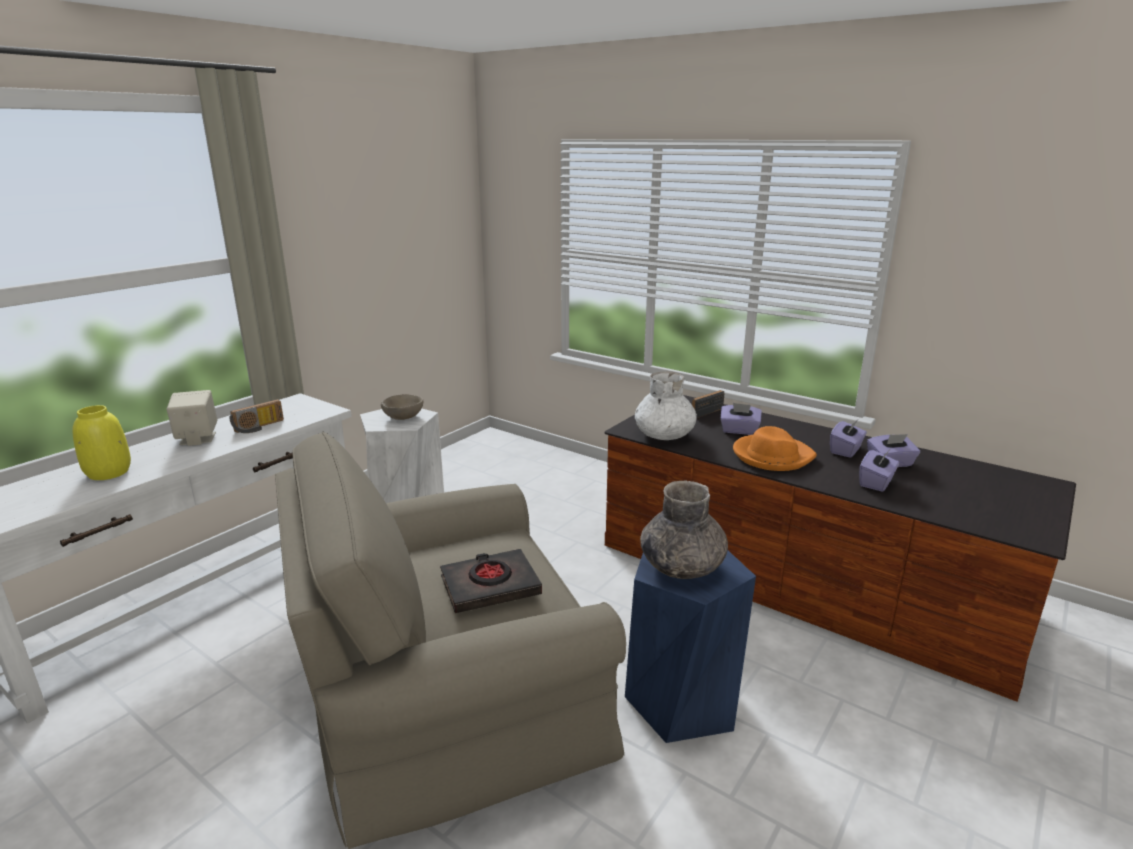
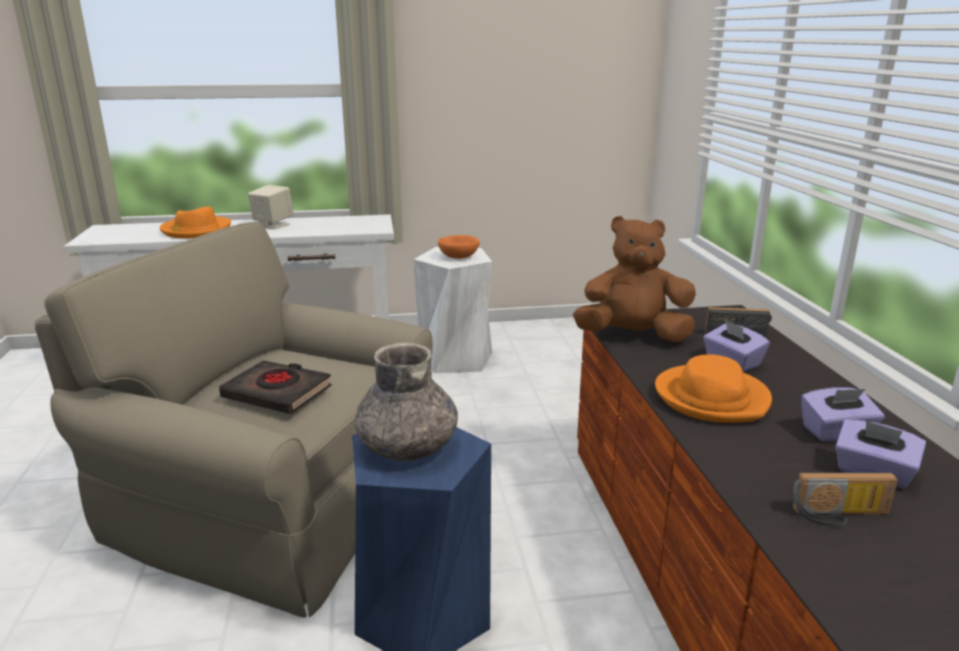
camera: 45 degrees right, 0 degrees up
yellow vase [72,405,131,480] -> orange hat [160,207,231,238]
radio [229,399,284,433] -> radio moved to [792,472,898,527]
beige bowl [381,394,423,420] -> orange bowl [438,235,480,259]
white vase [635,371,697,440] -> brown plush toy [573,216,696,342]
purple tissue box [859,450,899,492] -> none

